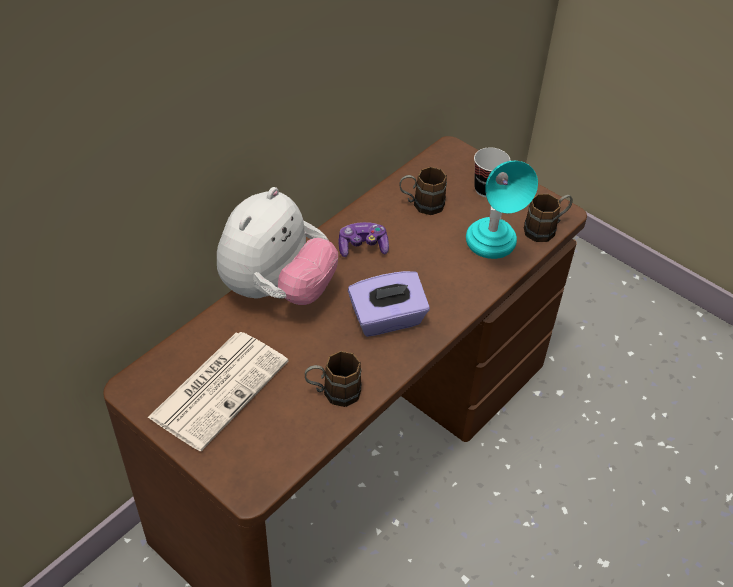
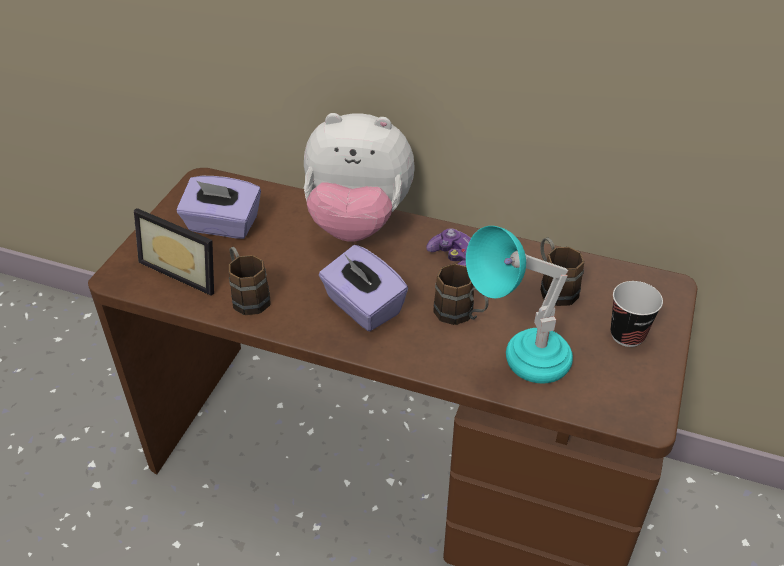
camera: 70 degrees right, 5 degrees down
newspaper [147,332,288,451] -> purple tissue box [177,176,261,239]
brown mug [524,194,573,242] -> brown mug moved to [433,263,489,325]
none -> picture frame [134,208,214,296]

